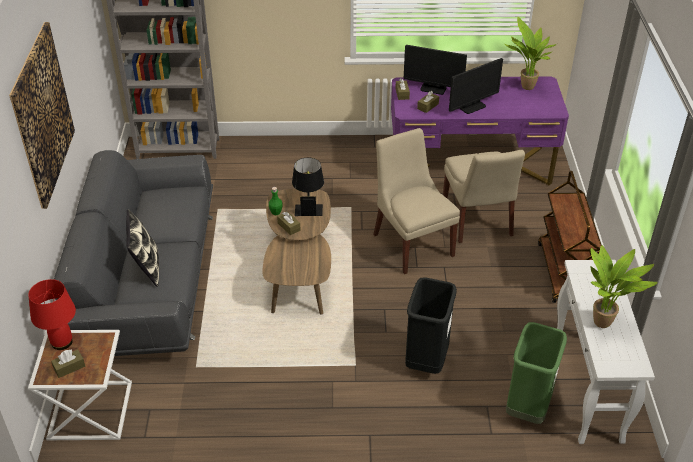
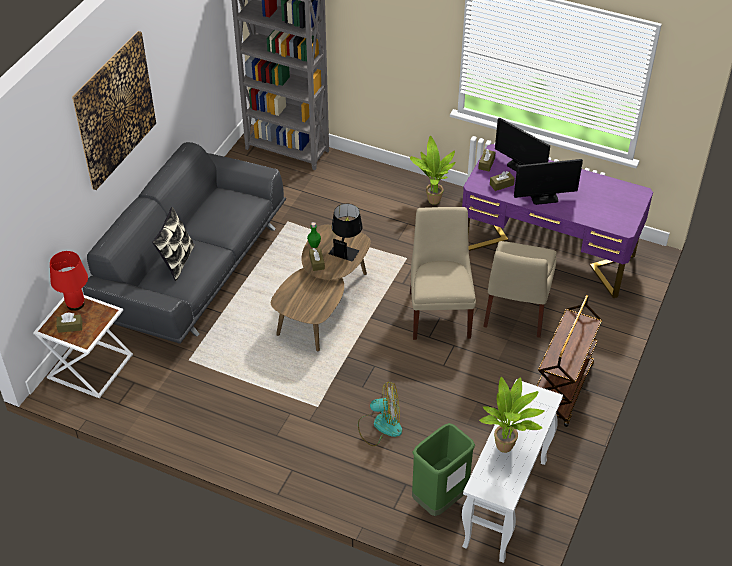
camera: 25 degrees right, 5 degrees up
black trash can [405,277,457,374] -> fan [358,382,402,446]
potted plant [505,17,557,90] -> potted plant moved to [410,136,455,205]

